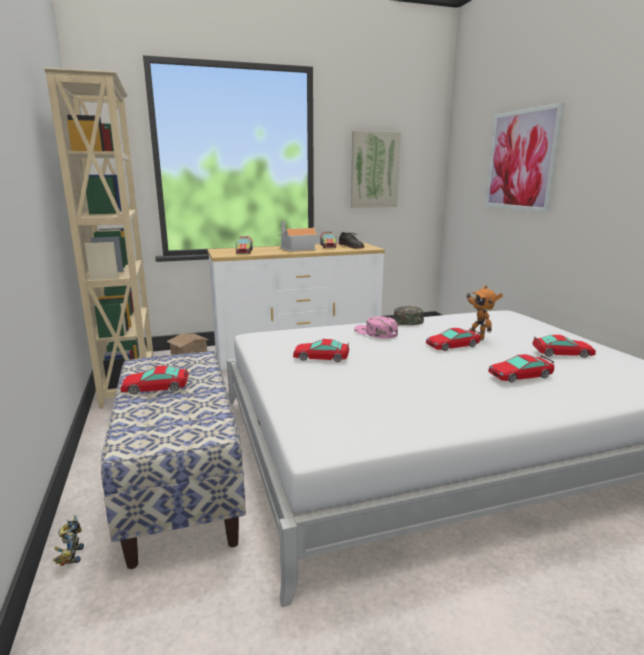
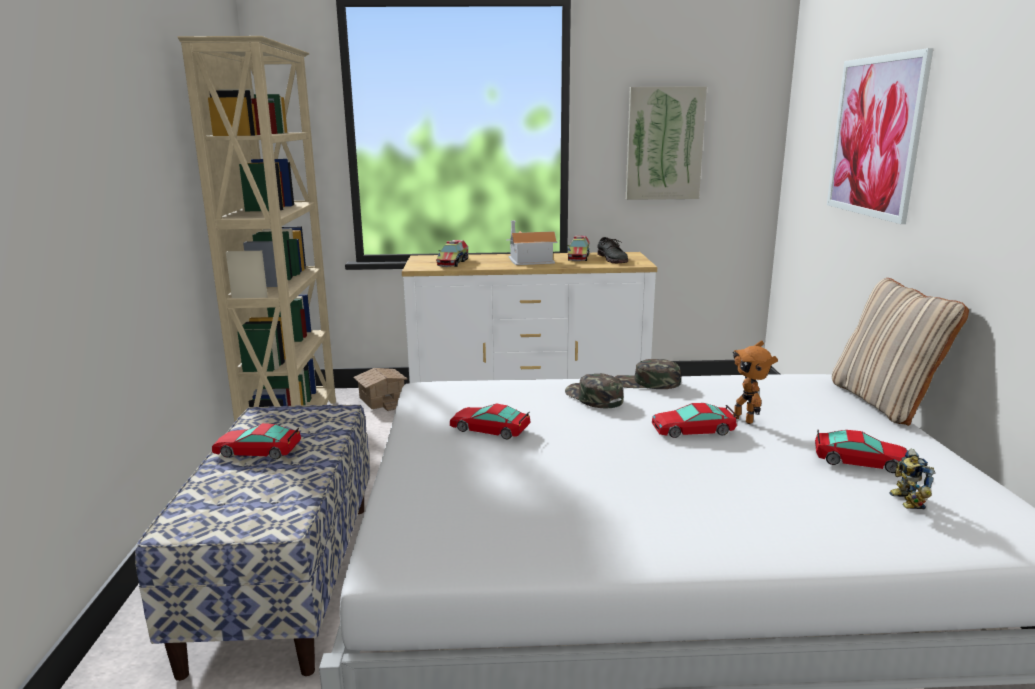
camera: 15 degrees right, 0 degrees up
toy robot [53,515,84,566] -> toy robot moved to [889,449,935,509]
pink cap [354,316,398,338] -> green cap [565,373,624,408]
toy car [488,354,555,382] -> none
none -> beige pillow [832,278,969,426]

